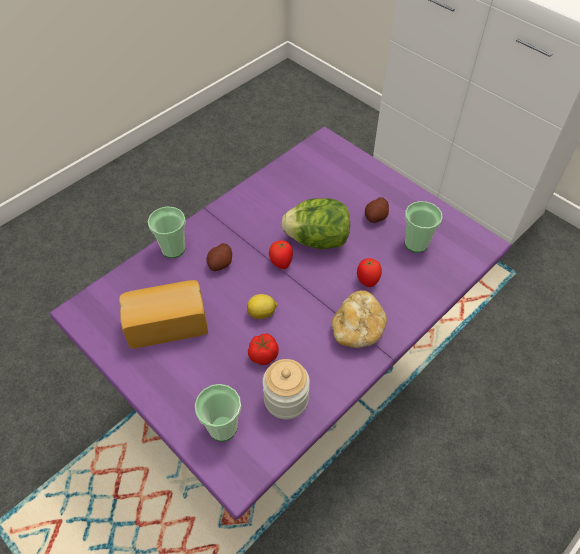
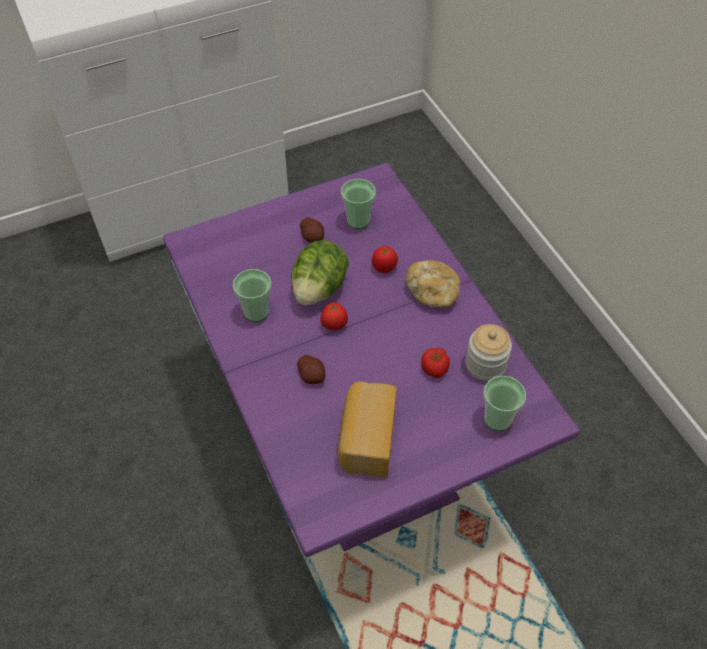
camera: 70 degrees left, 0 degrees up
cup [148,206,186,258] -> cup moved to [233,269,271,322]
lemon [247,294,278,319] -> none

